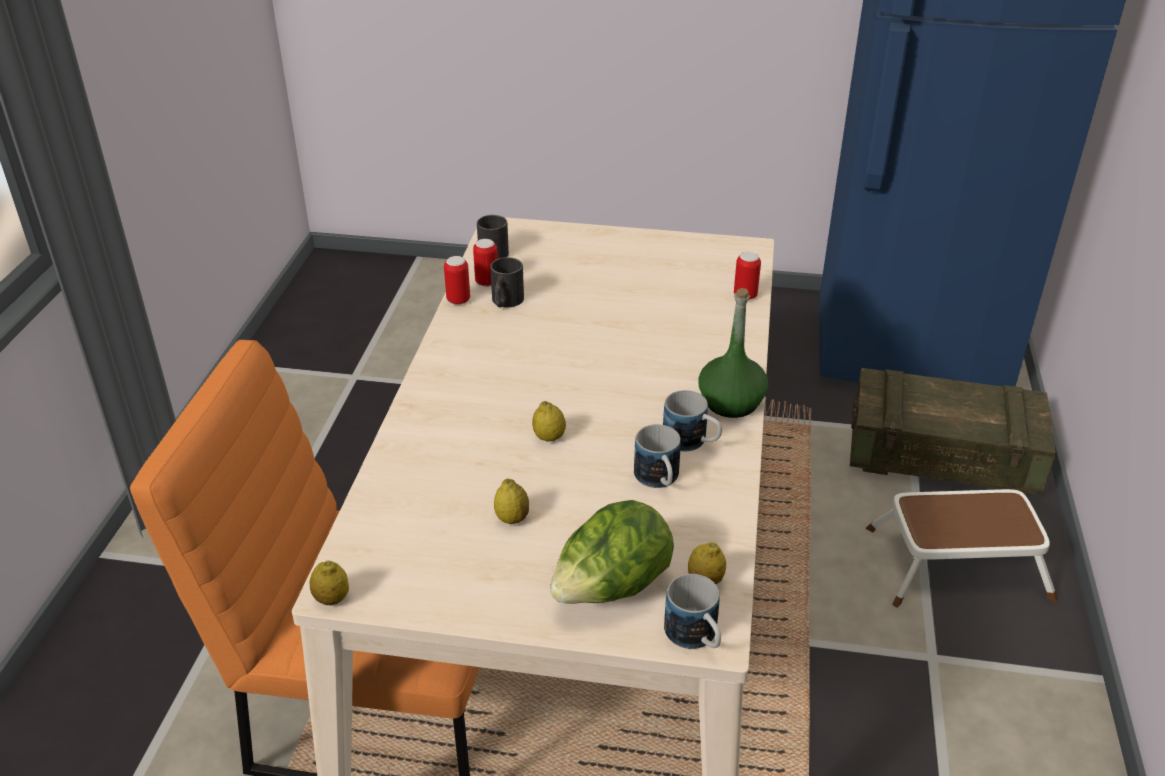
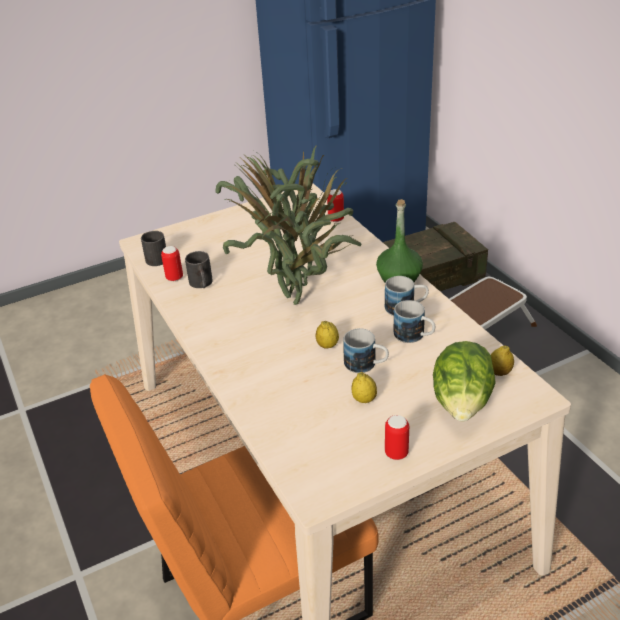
camera: 35 degrees left, 0 degrees up
lemon [310,561,349,605] -> none
can [444,256,470,305] -> can moved to [385,415,409,460]
mug [664,574,721,649] -> mug moved to [343,328,389,373]
none -> potted plant [215,146,362,305]

